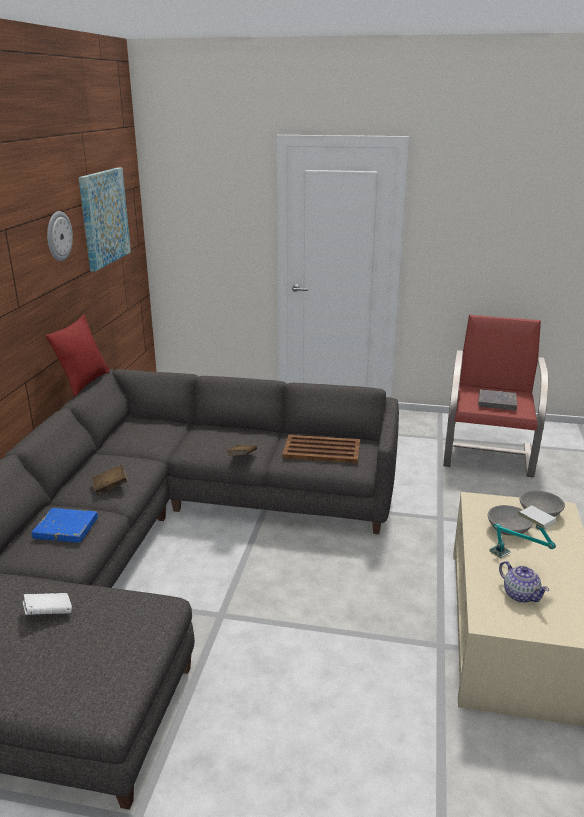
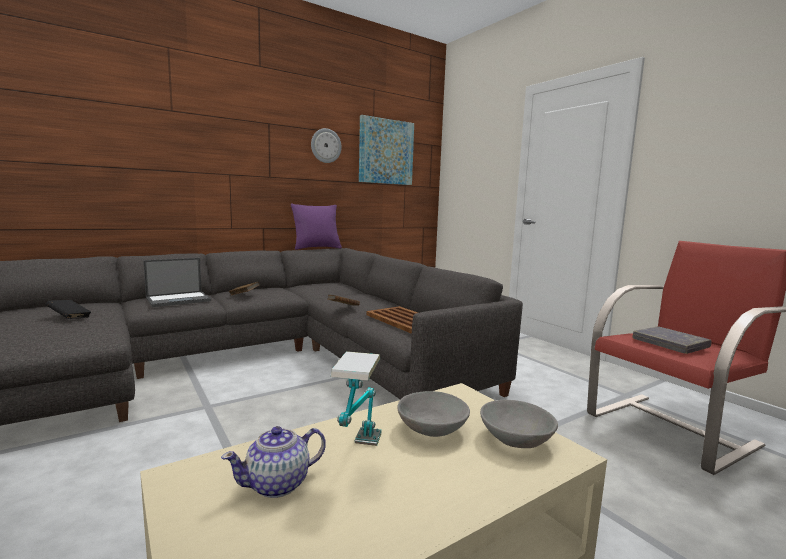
camera: 45 degrees right, 15 degrees down
white book [23,593,72,615] -> black book [46,300,91,319]
blue book [31,508,98,543] -> laptop [143,258,211,307]
red pillow [46,315,110,397] -> purple pillow [291,204,342,250]
teapot [499,561,549,603] -> teapot turned 45 degrees clockwise [221,426,326,498]

